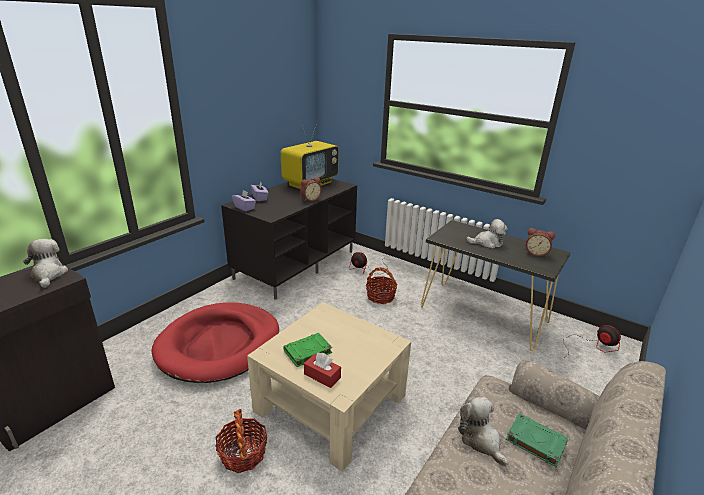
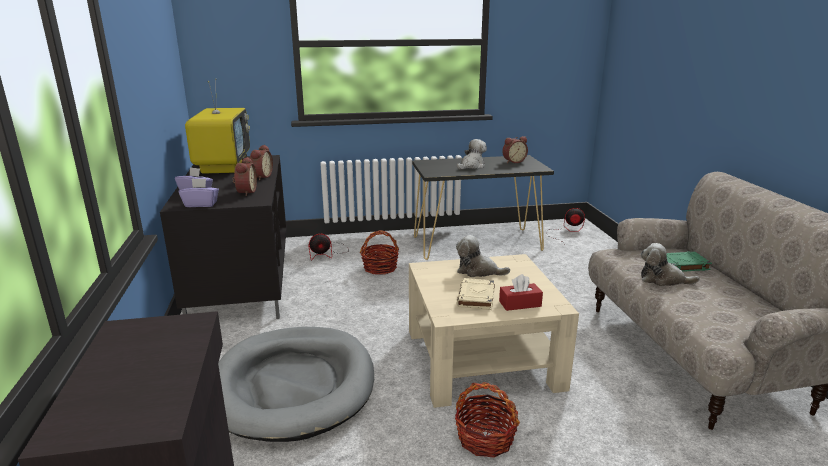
camera: 45 degrees left, 5 degrees down
plush toy [23,239,68,288] -> plush toy moved to [456,235,510,277]
red dog bed [152,302,279,383] -> grey dog bed [218,327,374,442]
green book [283,333,332,367] -> beige book [456,278,495,310]
none -> alarm clock [232,157,257,196]

